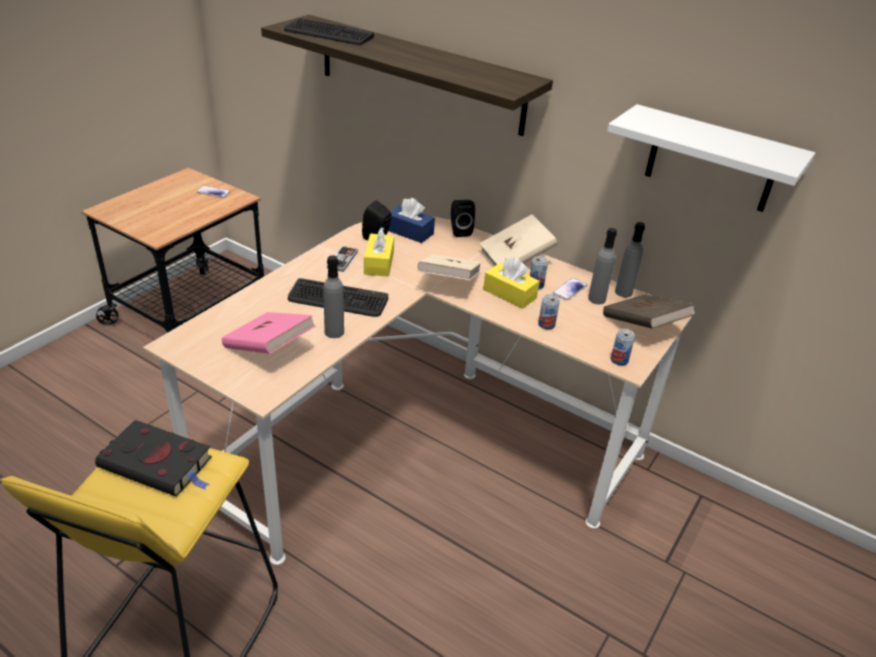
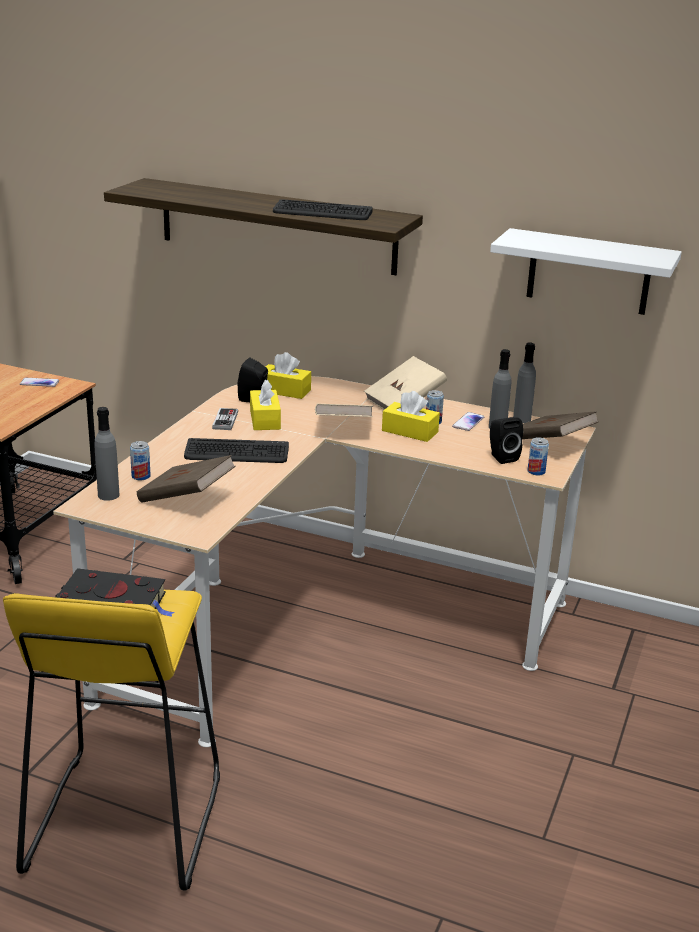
camera: 10 degrees left, 10 degrees down
pink book [222,312,316,354] -> brown book [137,455,236,503]
keyboard [284,18,374,45] -> keyboard moved to [273,199,373,220]
grey bottle [323,255,344,338] -> grey bottle moved to [94,407,119,501]
blue tissue box [388,198,435,243] -> yellow tissue box [266,352,311,399]
black speaker [451,200,475,237] -> black speaker moved to [490,417,523,464]
can [538,294,560,329] -> can moved to [130,441,151,480]

